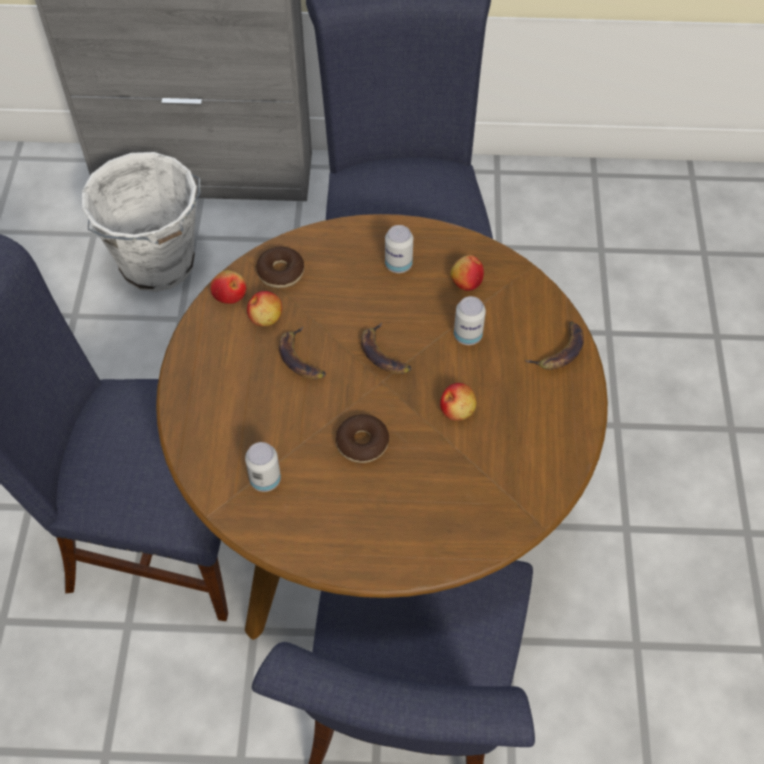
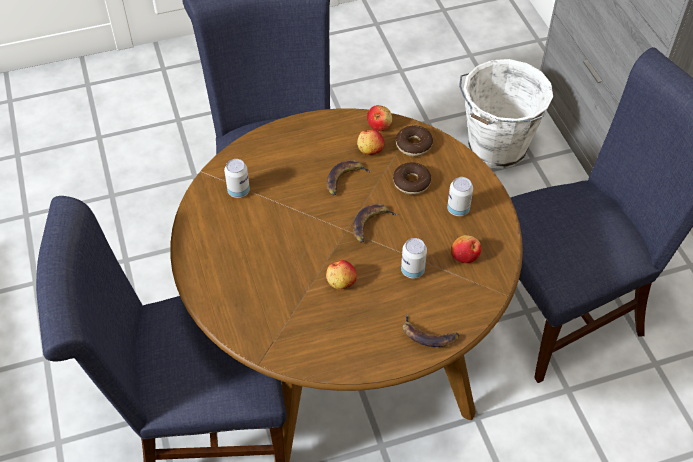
camera: 70 degrees right, 5 degrees down
donut [336,414,389,463] -> donut moved to [393,162,431,195]

